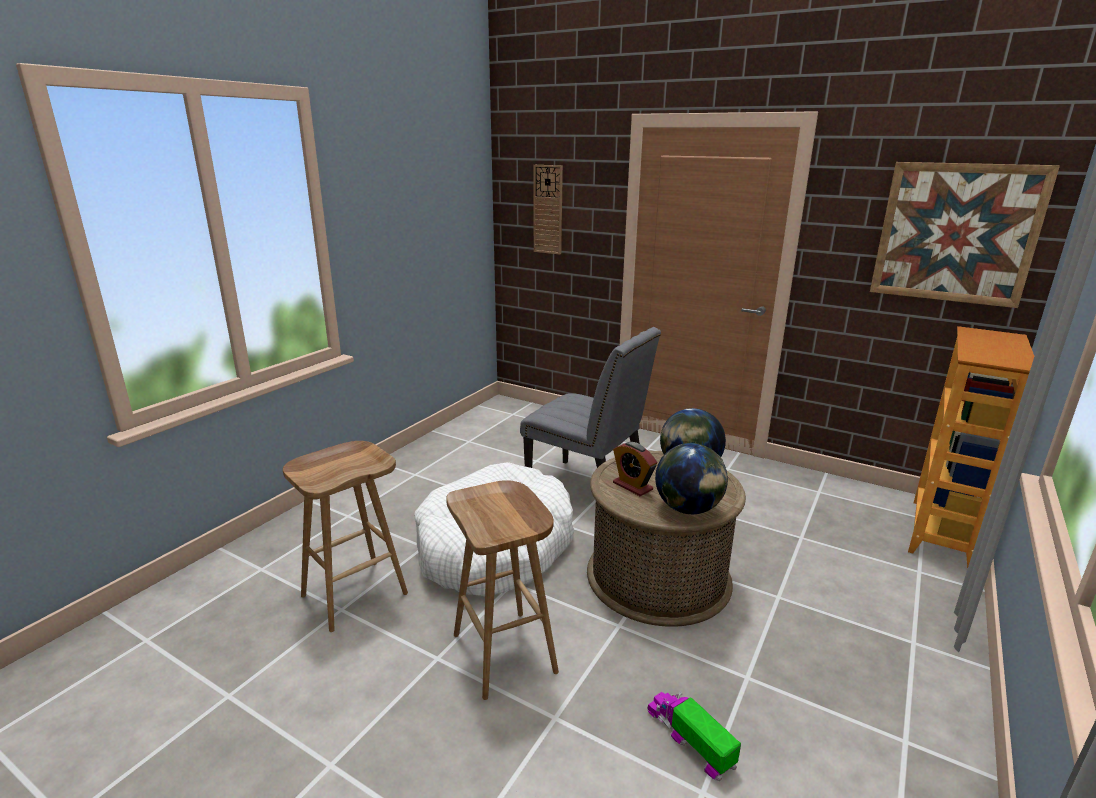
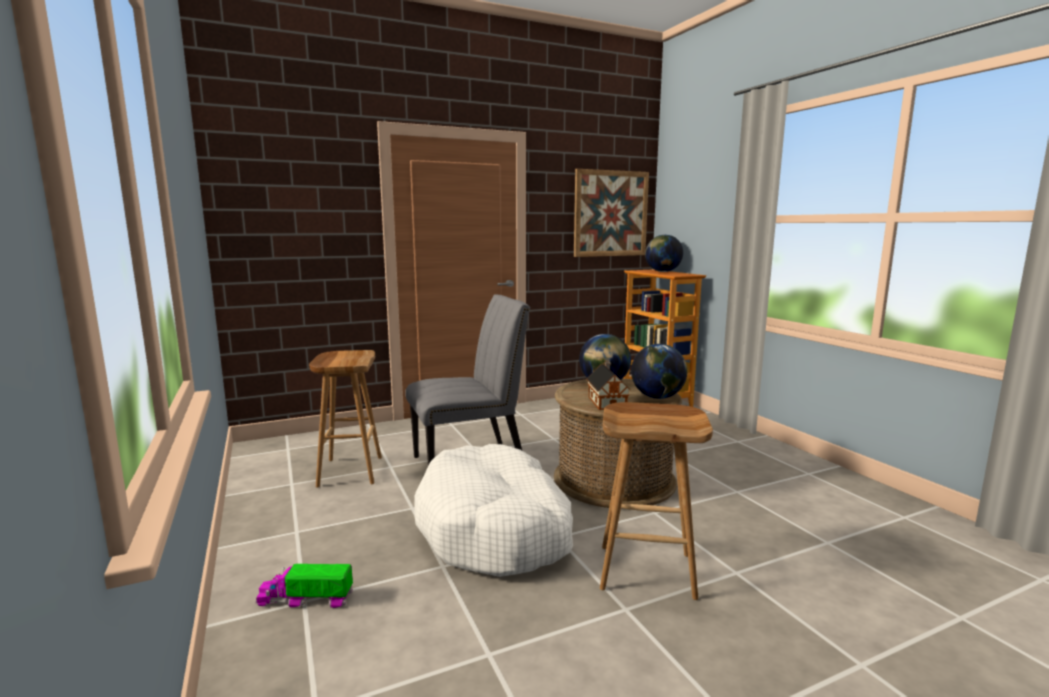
camera: 55 degrees left, 10 degrees down
brown stool [283,441,408,632] -> brown stool moved to [309,350,382,487]
wall clock [534,165,563,255] -> none
alarm clock [613,442,657,496] -> toy house [586,362,631,410]
toy truck [647,692,741,781] -> toy truck moved to [256,564,353,608]
none -> globe [645,235,683,272]

